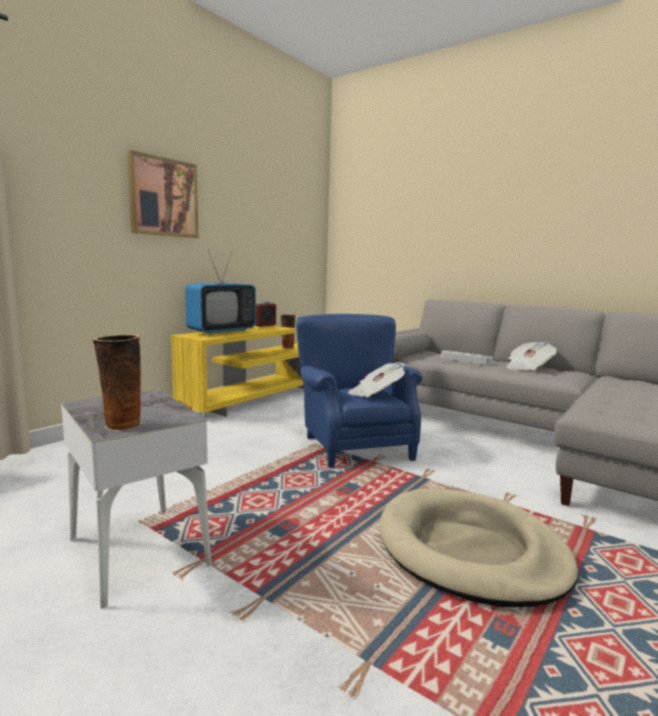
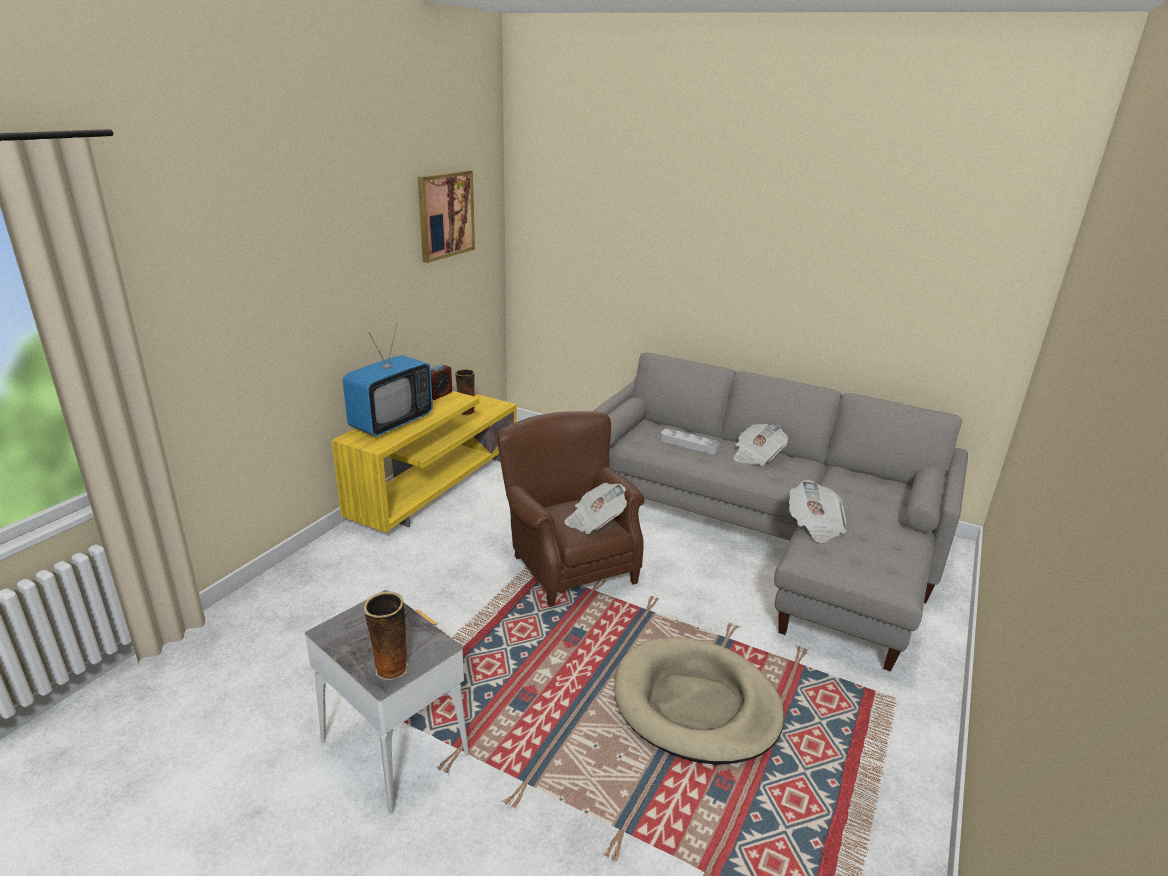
camera: 10 degrees left, 15 degrees up
picture [127,150,198,238] -> picture moved to [418,170,475,263]
blue armchair [296,314,422,468] -> brown armchair [497,411,645,607]
none -> newspaper [789,480,847,543]

